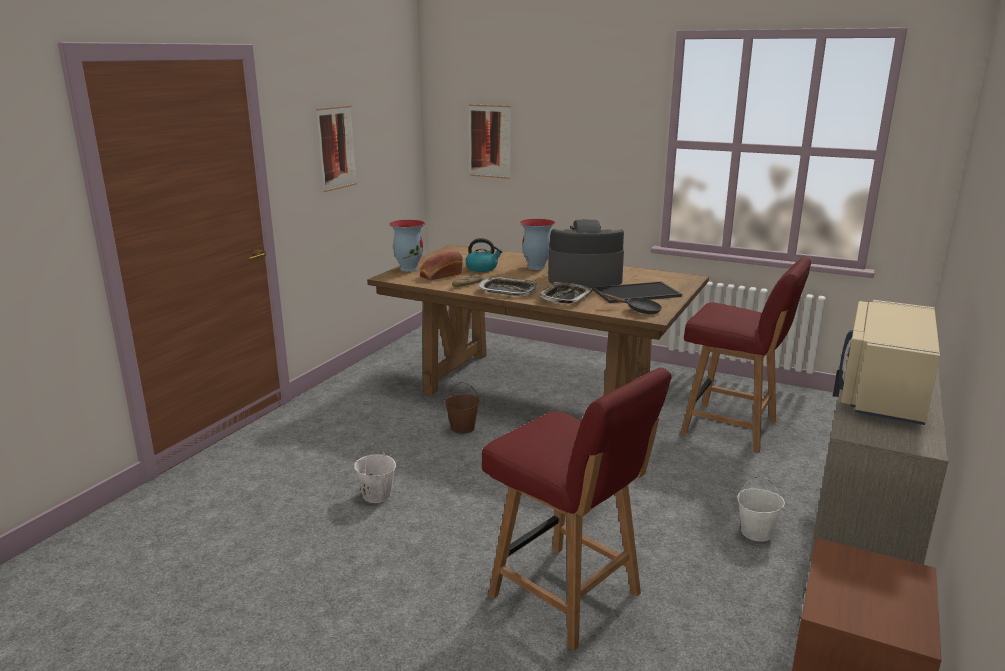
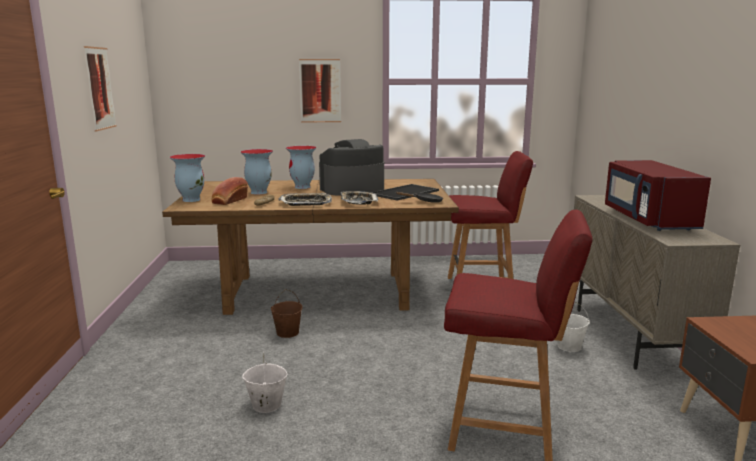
camera: 30 degrees left, 5 degrees down
kettle [465,238,503,272] -> vase [241,149,273,195]
picture [469,104,511,179] -> picture moved to [299,59,341,122]
beige microwave [838,300,940,425] -> red microwave [605,160,711,231]

